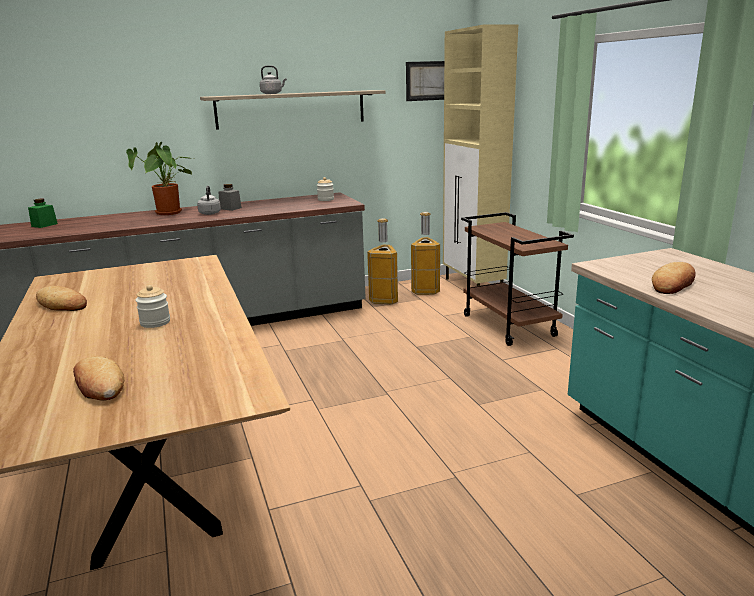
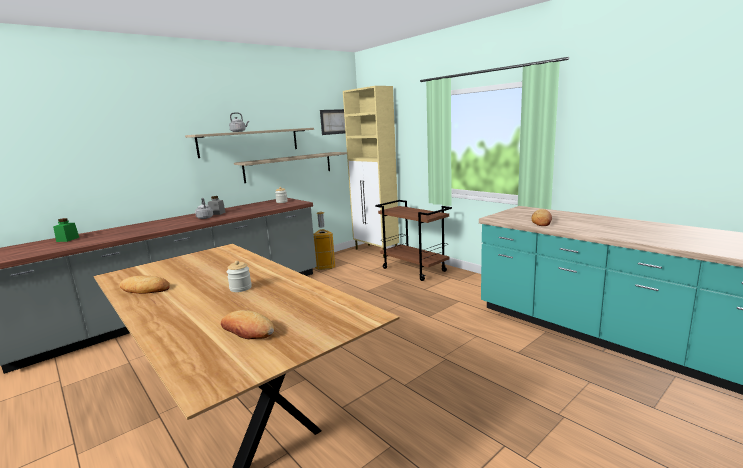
camera: 20 degrees left, 5 degrees down
potted plant [126,142,193,215] -> none
trash can [411,212,440,295] -> none
none -> shelf [234,152,347,183]

